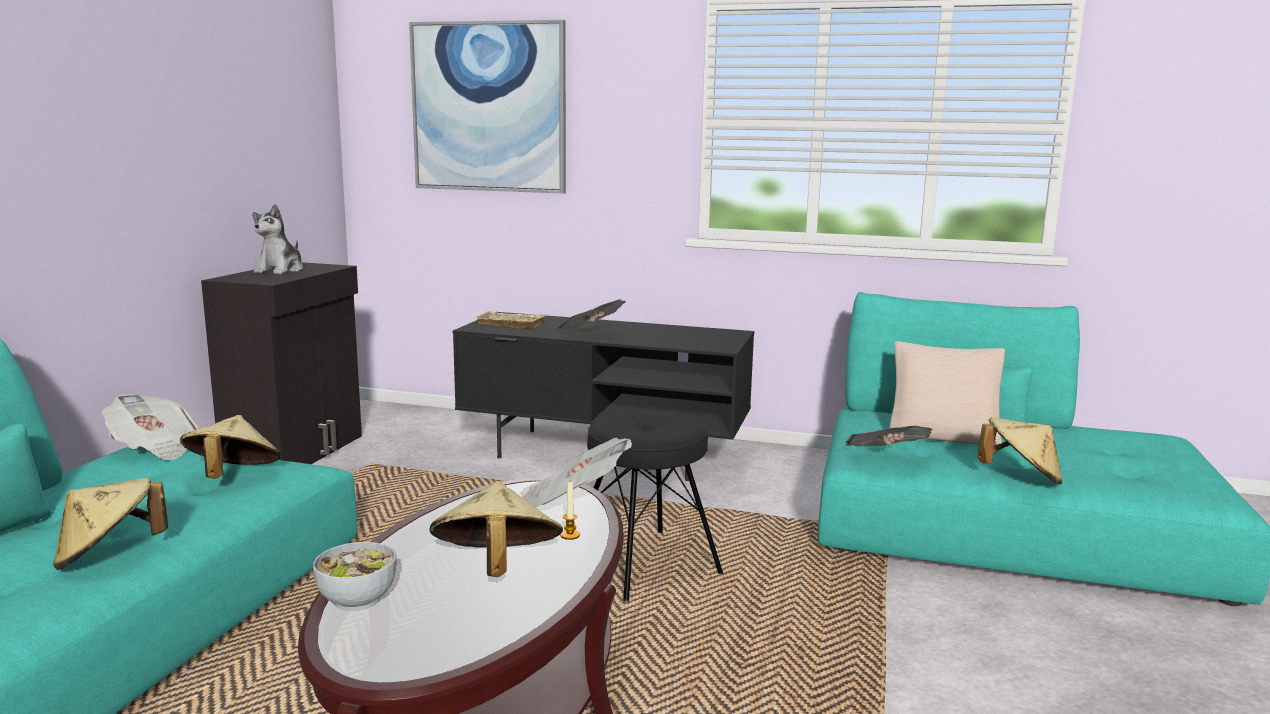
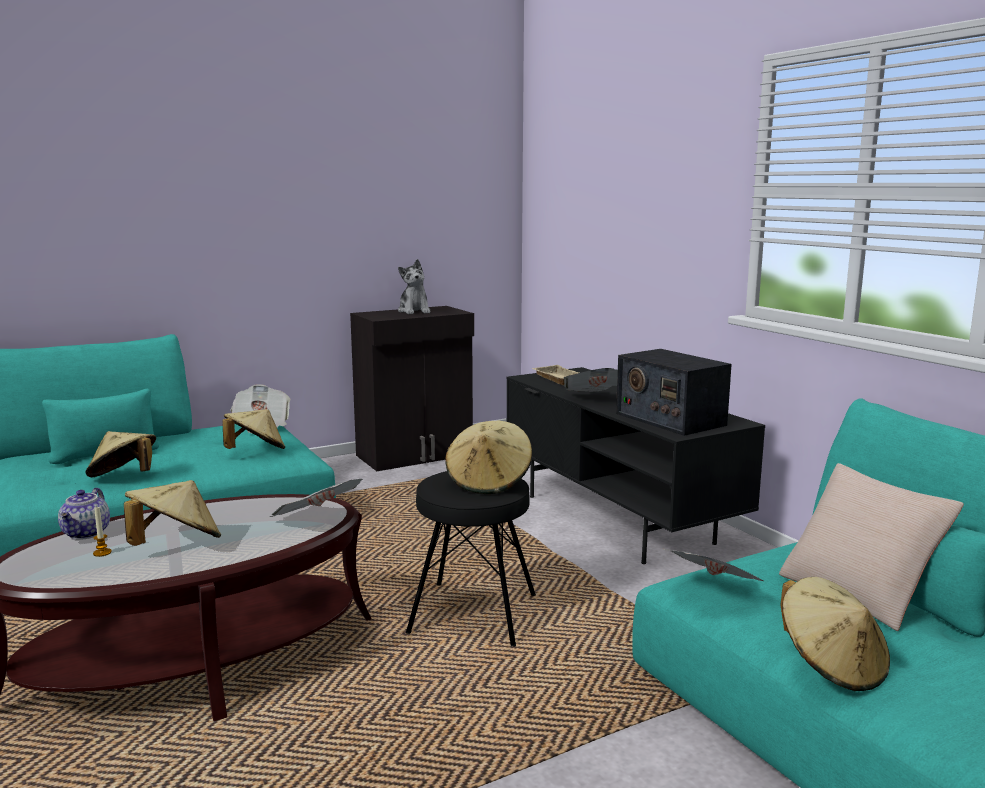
camera: 45 degrees right, 0 degrees up
plush toy [253,204,303,274] -> plush toy turned 75 degrees counterclockwise [398,259,430,314]
bowl [313,542,397,611] -> teapot [58,488,110,539]
picture [409,20,566,193] -> none
candle [560,482,580,540] -> candle moved to [93,507,112,557]
none -> beige hat [445,421,532,494]
none -> radio [616,349,732,436]

